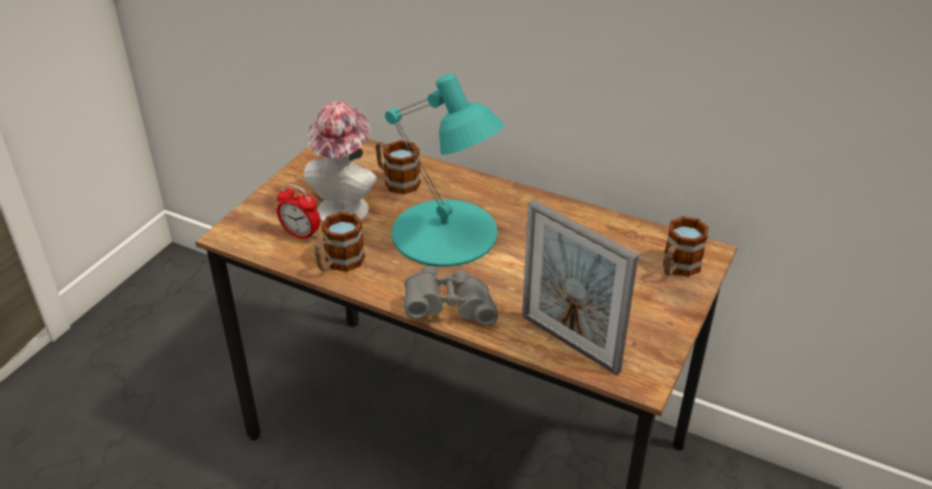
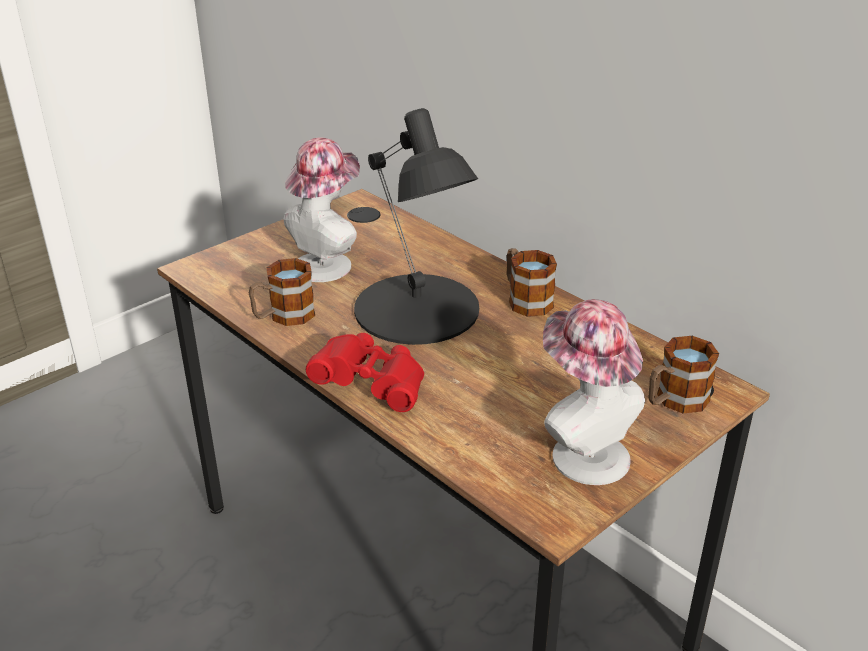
camera: 20 degrees right, 5 degrees down
alarm clock [277,184,320,241] -> none
mug [376,140,421,194] -> mug moved to [507,248,557,317]
turquoise table lamp [385,73,504,267] -> black table lamp [354,108,479,345]
grey binoculars [404,266,498,326] -> red binoculars [306,333,424,412]
picture frame [522,199,639,375] -> none
none -> hat [543,299,645,485]

